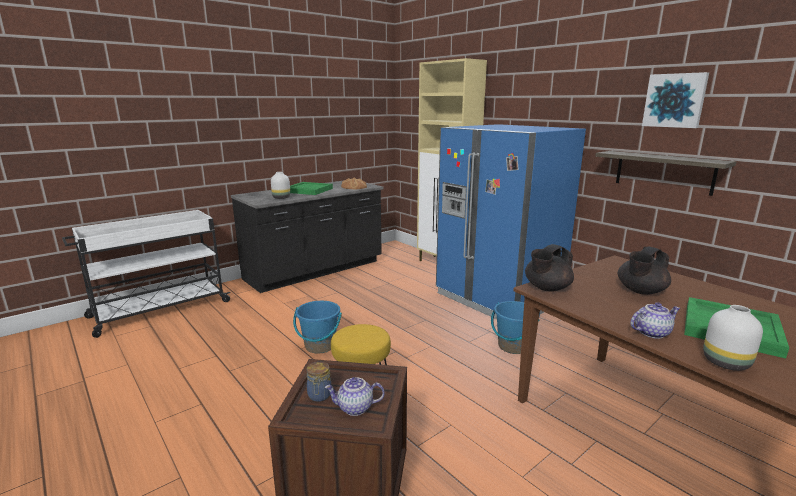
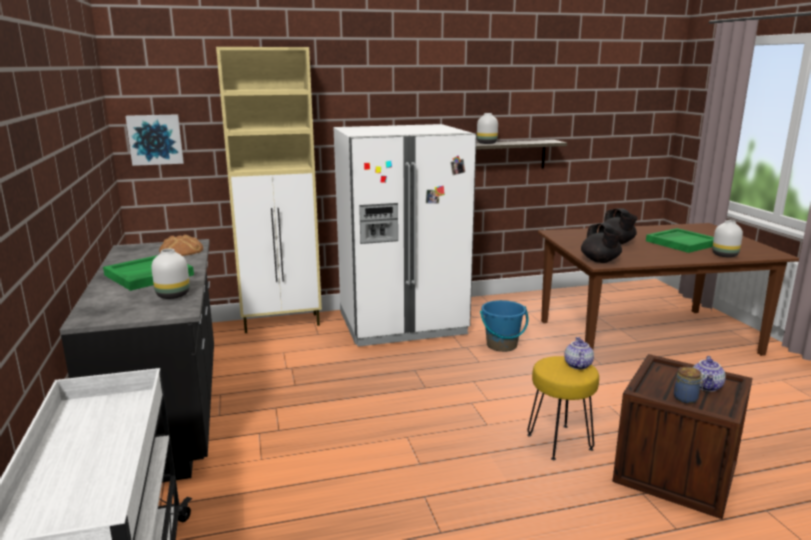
camera: 65 degrees left, 0 degrees up
blue bucket [293,301,342,354] -> none
blue fridge [436,124,586,319] -> white fridge [334,124,477,347]
teapot [630,302,680,339] -> teapot moved to [564,337,594,370]
picture [642,72,709,128] -> picture moved to [126,114,184,166]
none -> white vase [477,113,498,144]

